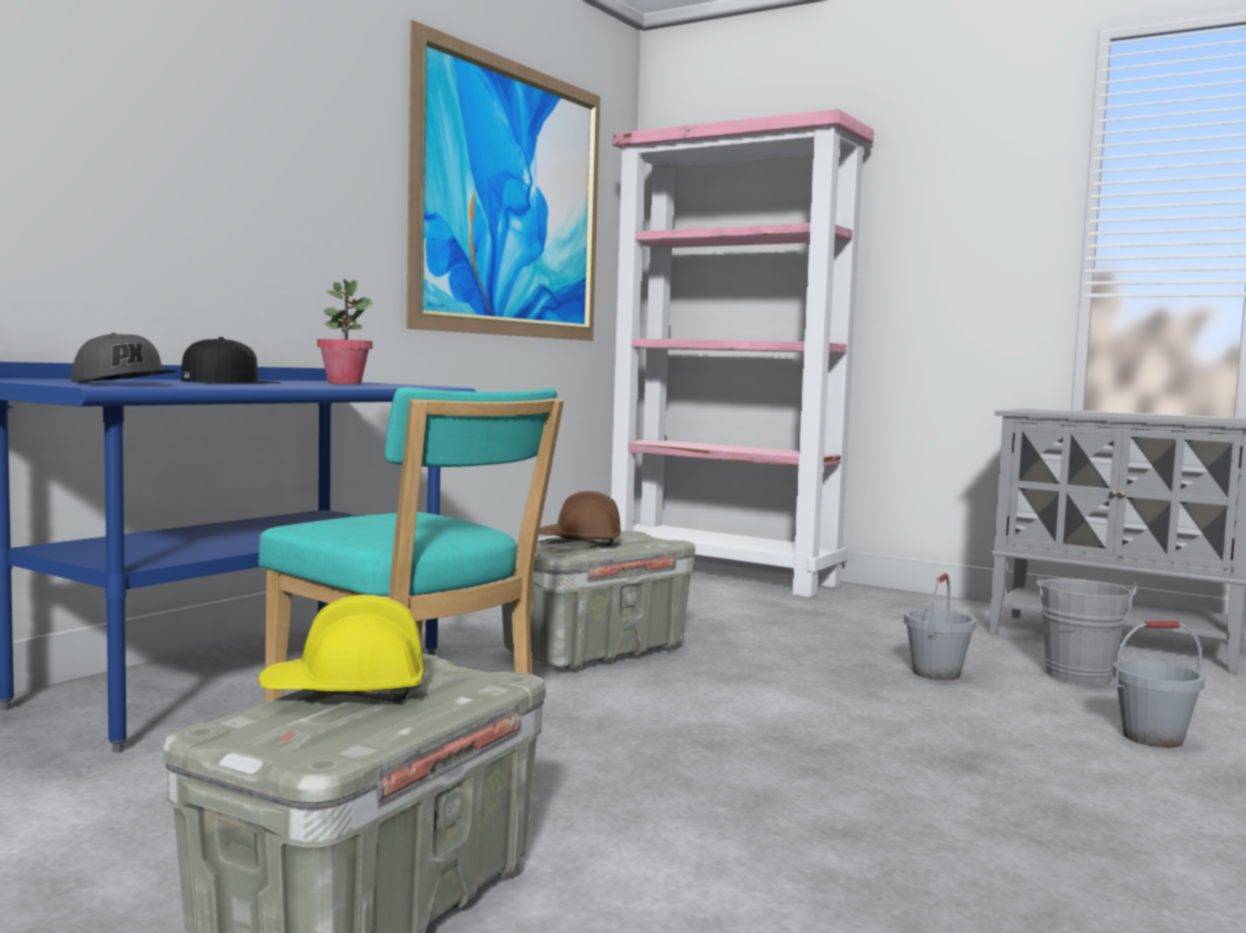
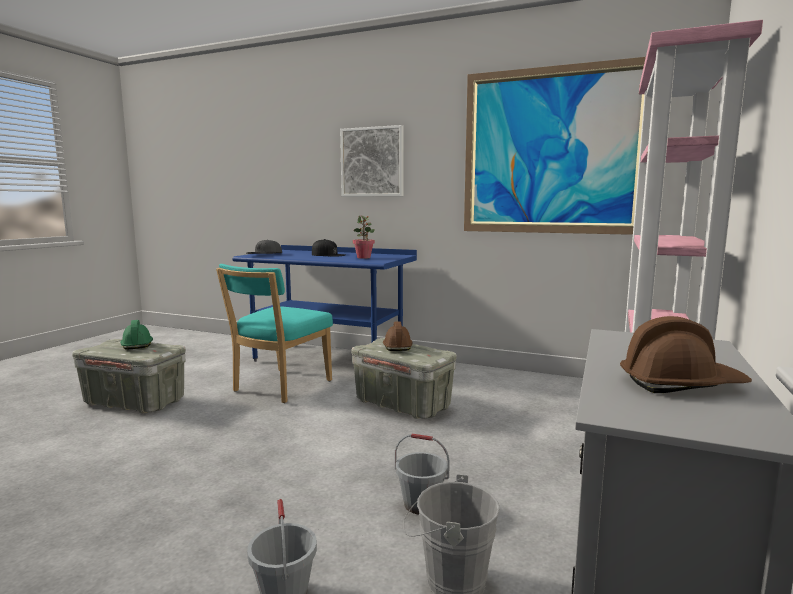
camera: 80 degrees right, 5 degrees up
yellow hard hat [258,595,424,702] -> green hard hat [120,320,153,349]
none -> picture [340,125,404,197]
none -> brown hard hat [620,316,752,393]

